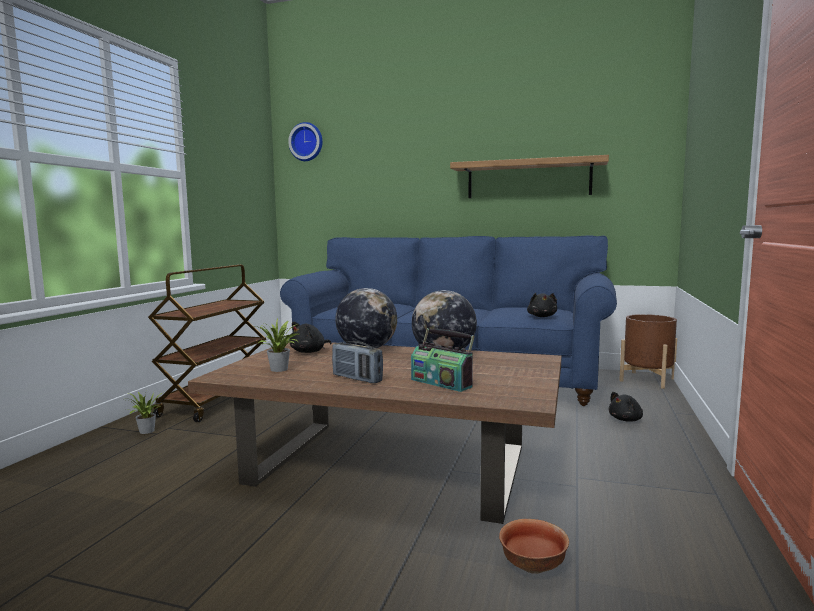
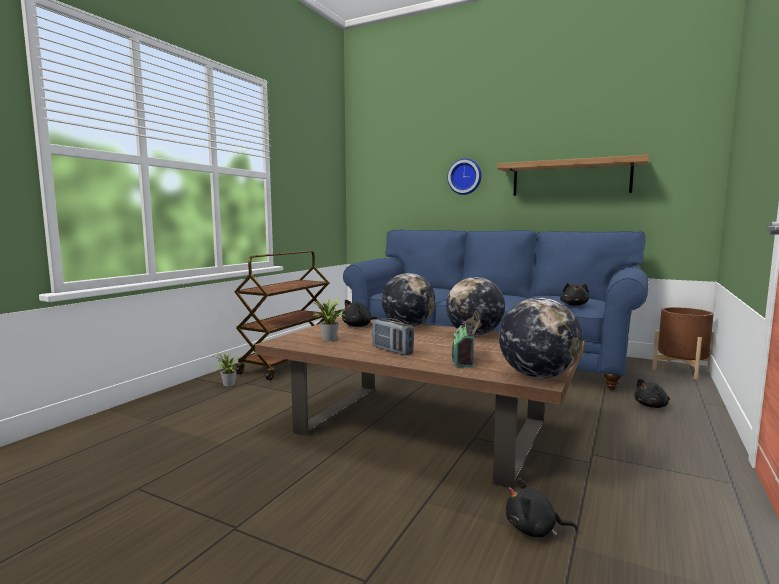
camera: 10 degrees right, 0 degrees up
wall clock [288,122,323,161] -> wall clock moved to [448,158,482,195]
radio [411,328,475,392] -> radio turned 45 degrees clockwise [452,310,481,367]
bowl [499,519,569,574] -> black plush toy [506,478,578,537]
none -> globe [499,298,583,378]

